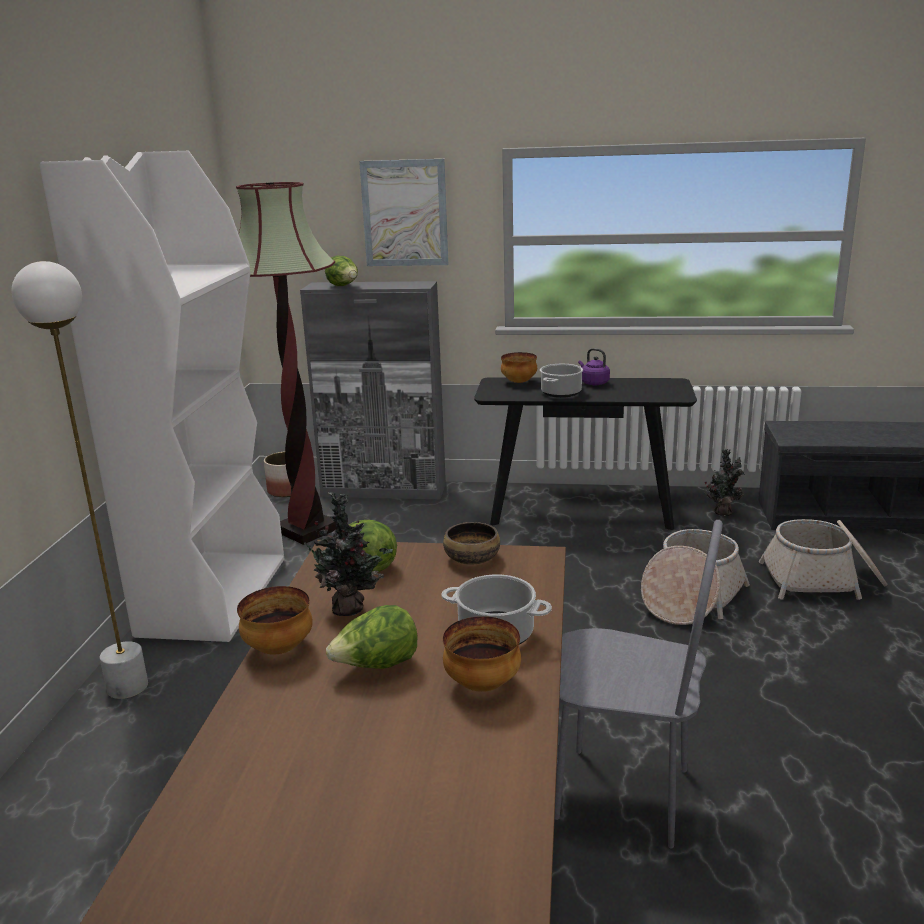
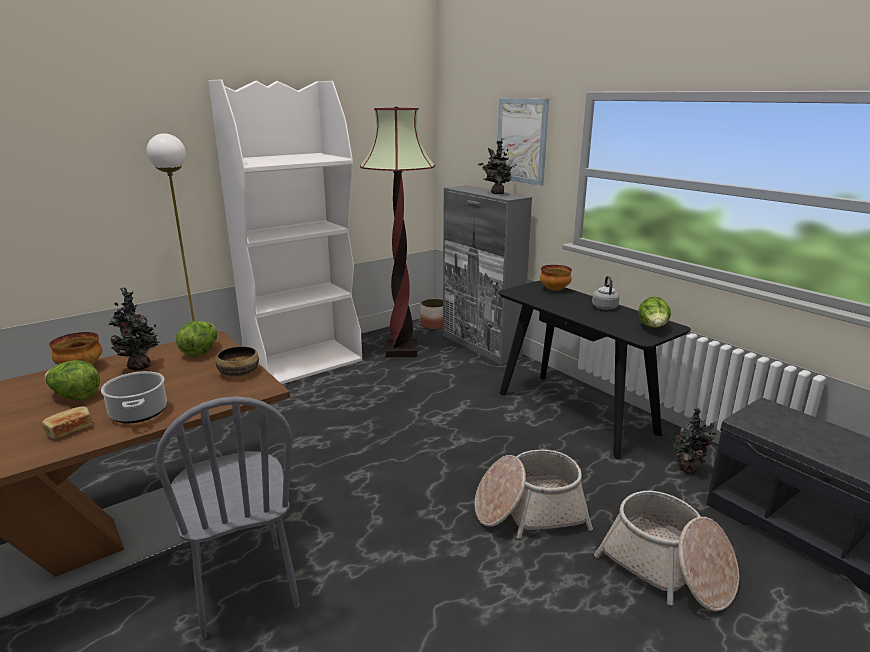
camera: 45 degrees right, 0 degrees up
lettuce [325,256,358,286] -> lettuce moved to [638,296,671,328]
bowl [443,616,521,692] -> bread [42,407,93,439]
cooking pot [540,364,583,398] -> none
purple kettle [578,348,610,385] -> grey kettle [592,276,620,310]
none -> potted plant [478,138,517,194]

